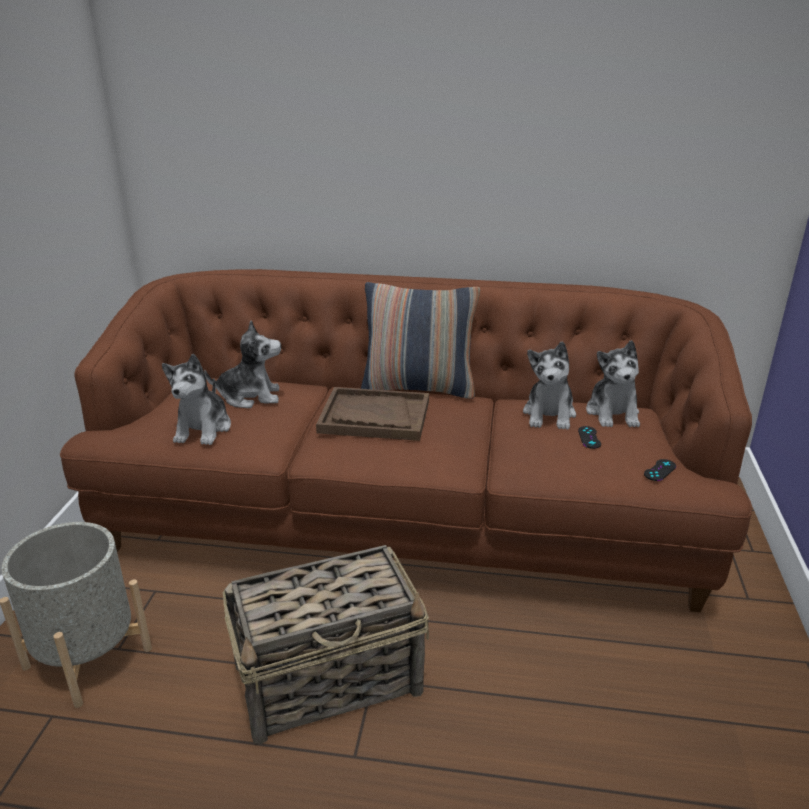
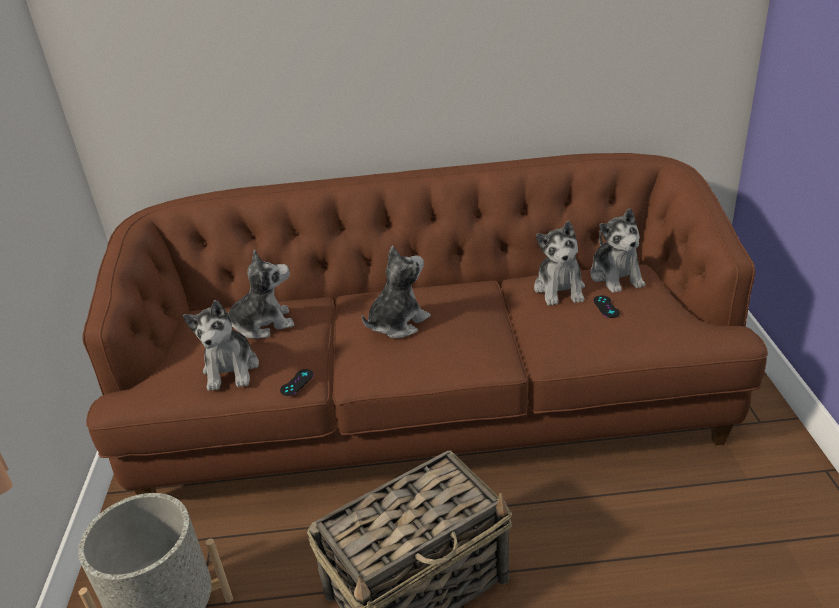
camera: 10 degrees left, 5 degrees up
brown tray [316,387,429,441] -> plush toy [362,246,431,338]
pillow [361,282,480,399] -> none
black game controller [644,459,676,481] -> black game controller moved to [280,369,314,396]

